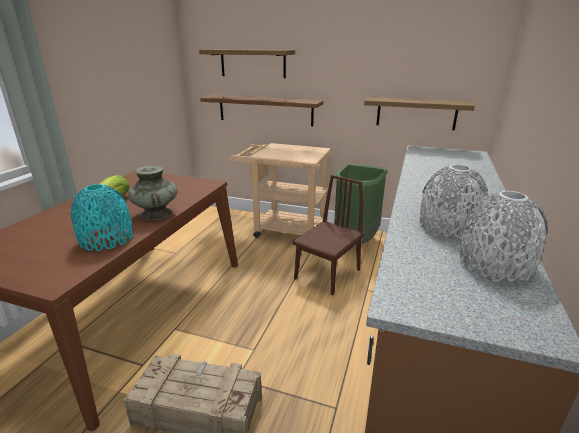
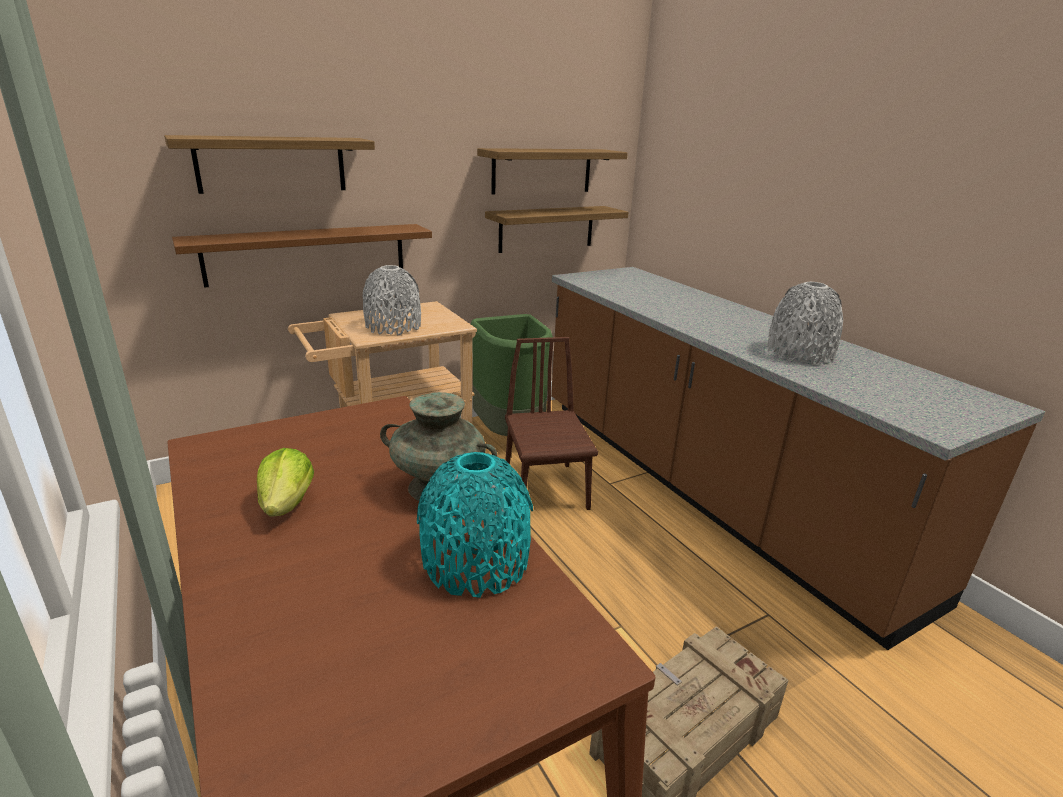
camera: 50 degrees left, 0 degrees up
grey vase [459,191,548,282] -> grey vase moved to [363,265,421,336]
none -> shelf [477,148,628,195]

